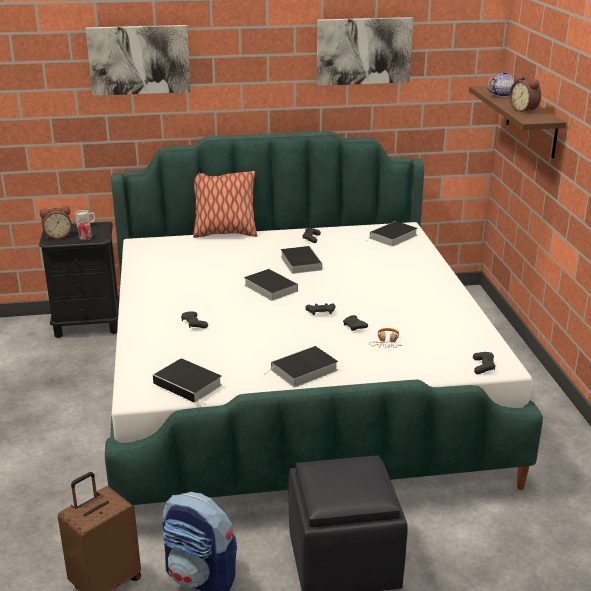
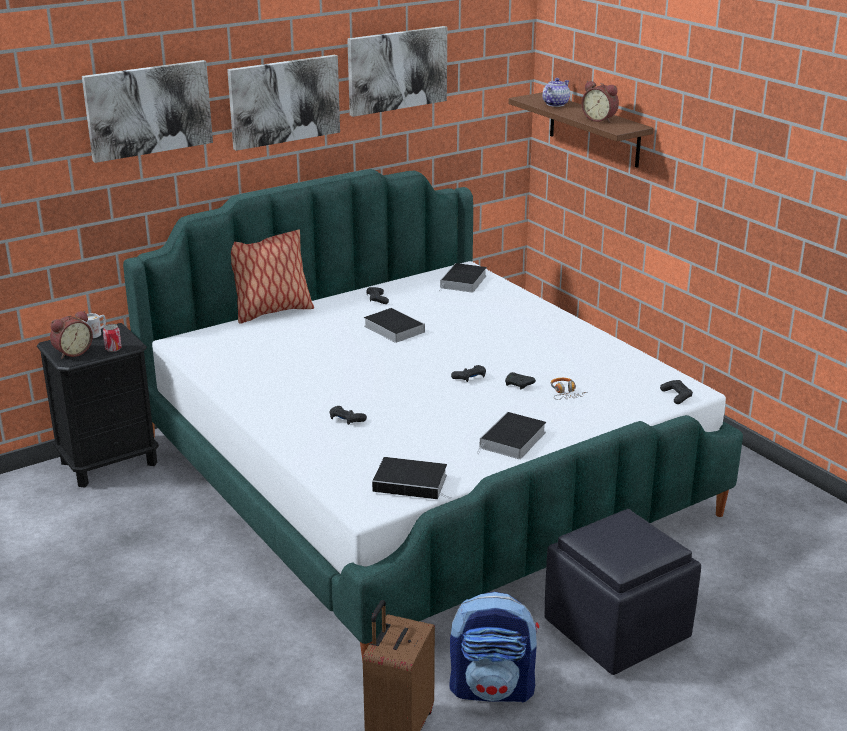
camera: 25 degrees left, 0 degrees up
book [244,269,298,301] -> none
none -> picture [227,55,340,151]

